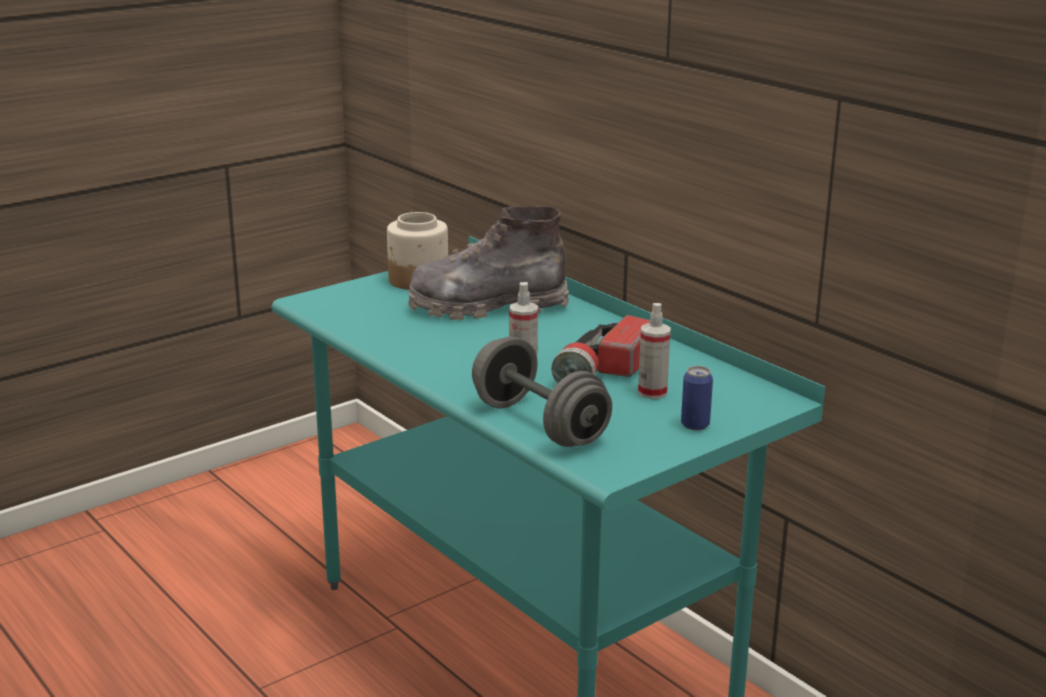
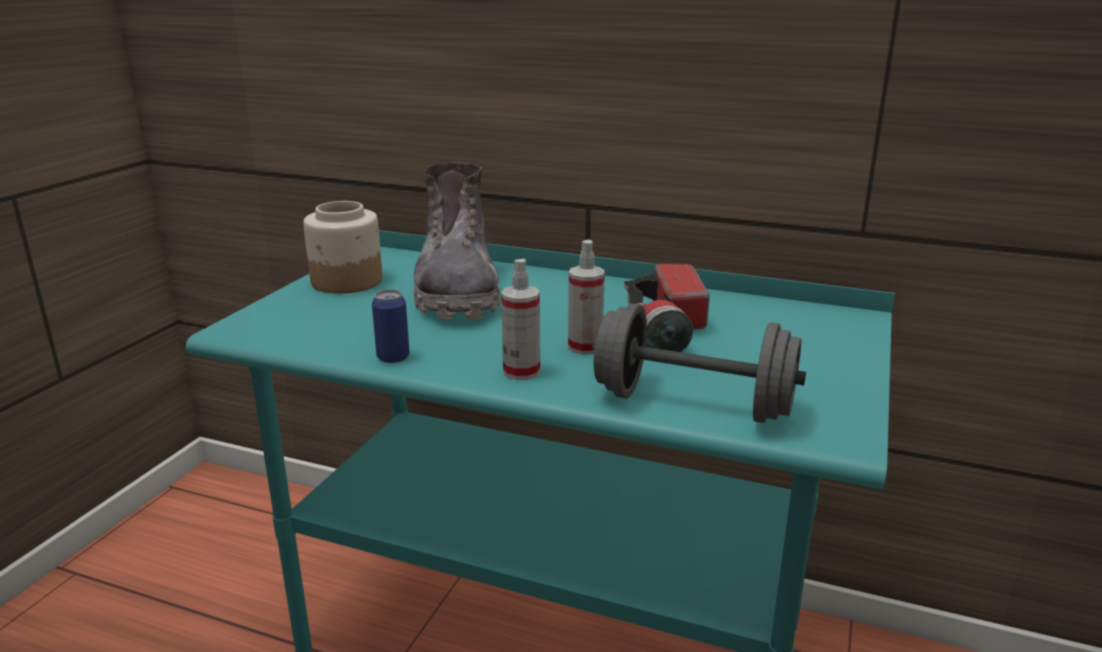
camera: 30 degrees left, 0 degrees up
grey boot [408,206,569,320] -> grey boot turned 60 degrees counterclockwise [413,162,500,320]
spray bottle [638,303,671,399] -> spray bottle moved to [501,259,540,380]
can [681,366,713,430] -> can moved to [372,289,410,363]

